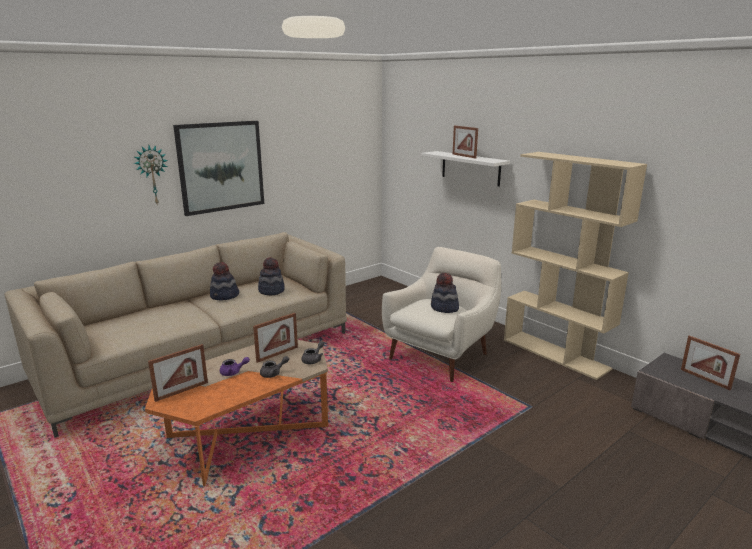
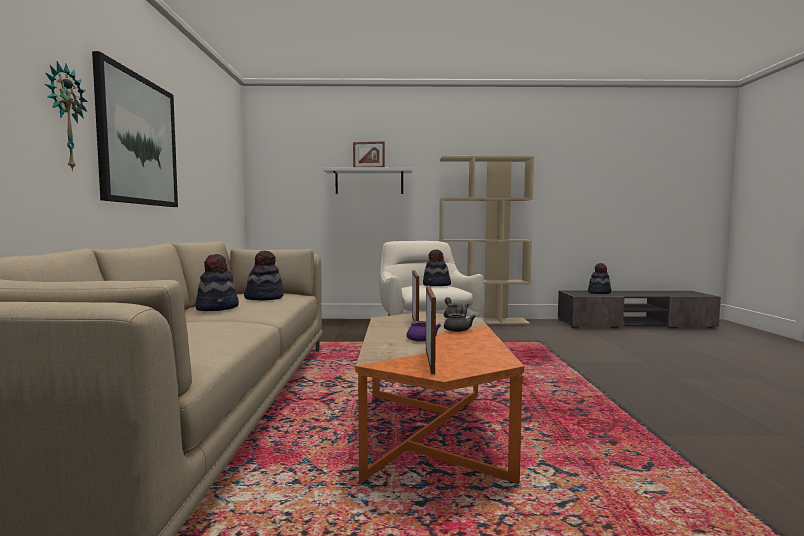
camera: 50 degrees left, 15 degrees down
picture frame [681,336,740,390] -> hat [588,263,611,294]

